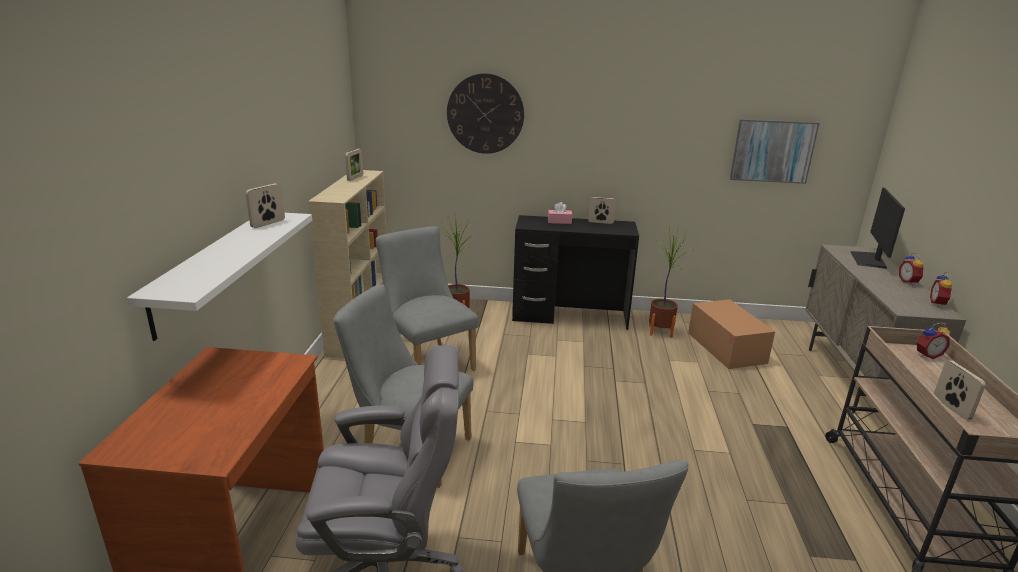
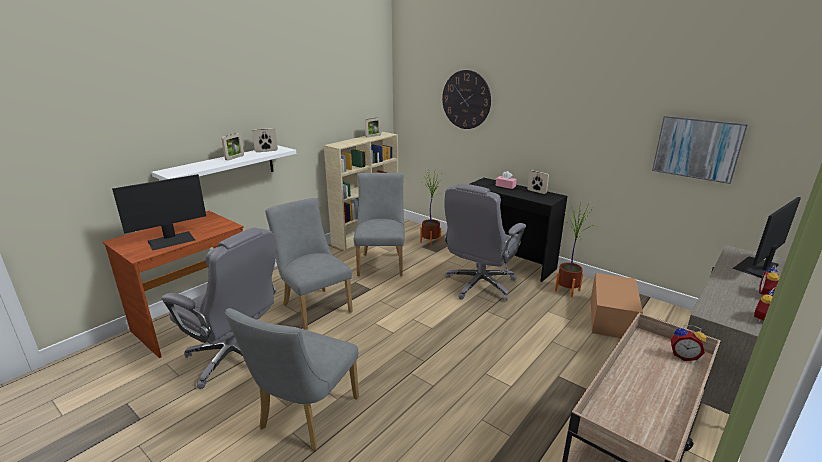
camera: 35 degrees right, 0 degrees up
picture frame [934,360,986,420] -> picture frame moved to [222,133,244,160]
none -> monitor [112,174,206,251]
none -> grey office chair [444,183,526,301]

